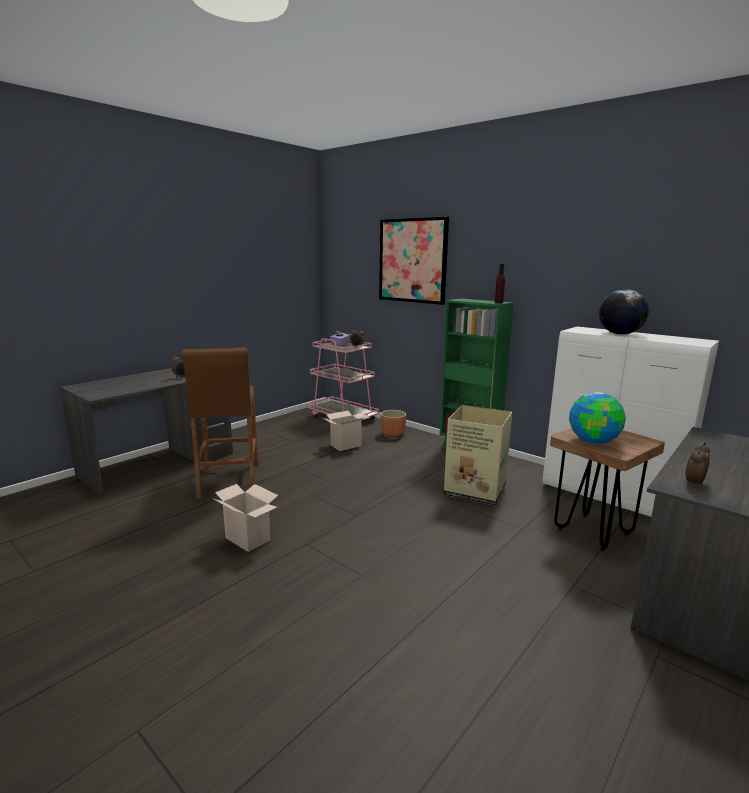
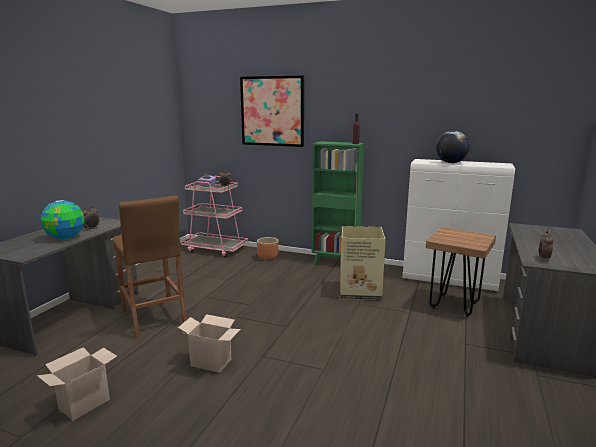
camera: 20 degrees left, 0 degrees up
cardboard box [323,411,369,451] -> cardboard box moved to [37,347,117,421]
globe [569,392,626,444] -> globe moved to [40,200,85,239]

